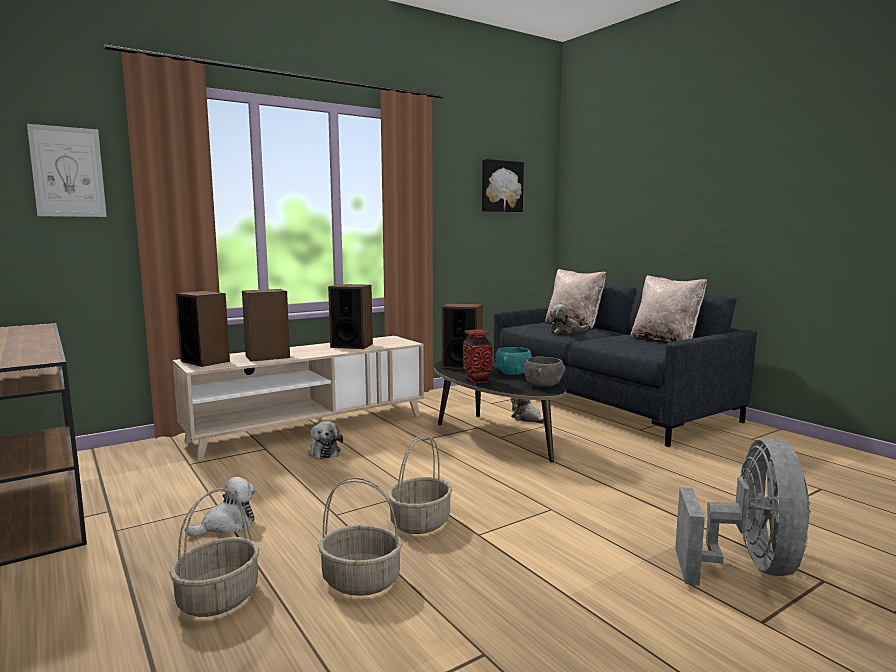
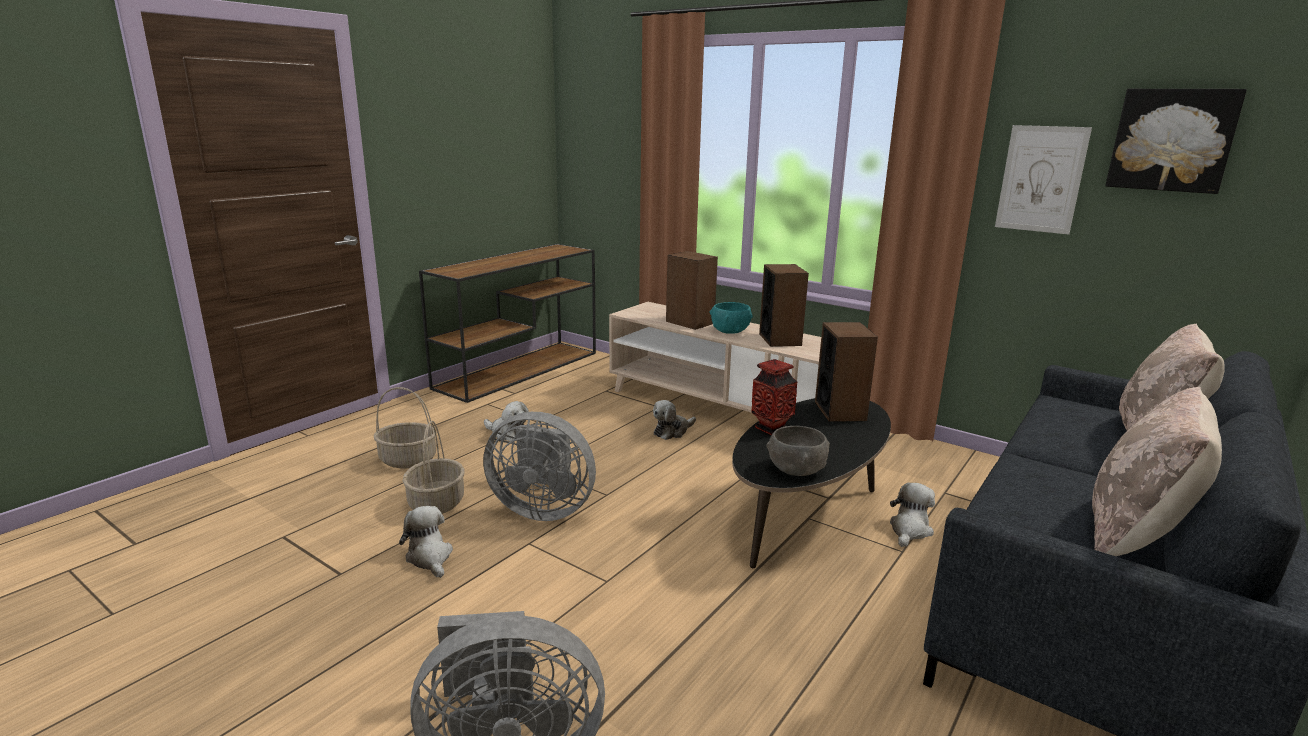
camera: 70 degrees right, 10 degrees up
picture [27,124,107,217] -> picture moved to [995,125,1092,234]
speaker [175,291,230,367] -> none
basket [388,435,452,534] -> grey fan [483,412,596,521]
turquoise bowl [495,347,532,375] -> turquoise bowl moved to [710,302,753,334]
plush toy [549,304,589,333] -> plush toy moved to [399,506,453,578]

